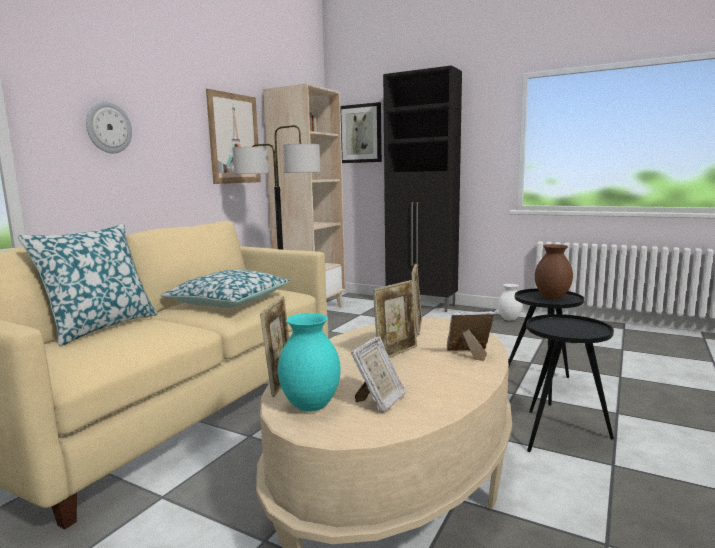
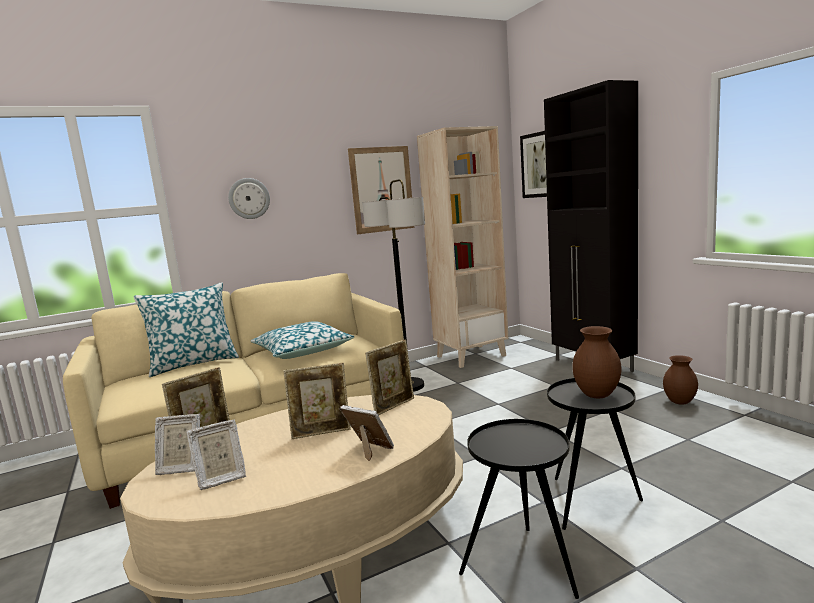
camera: 35 degrees right, 0 degrees up
turquoise vase [278,313,340,412] -> picture frame [155,414,200,475]
white vase [498,284,523,321] -> brown vase [663,355,698,405]

